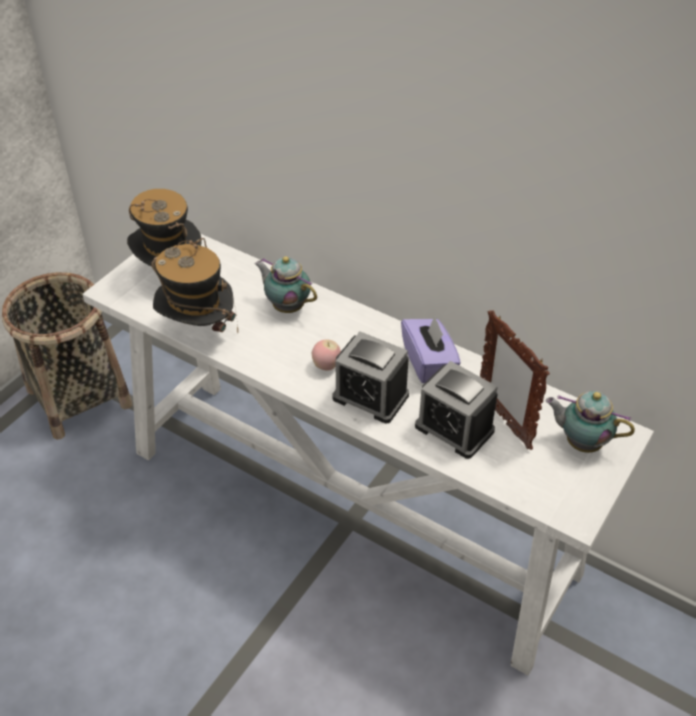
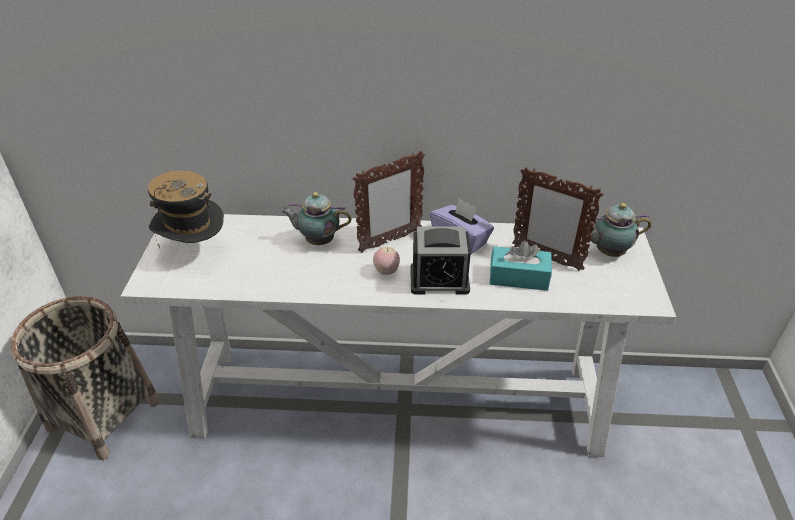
camera: 30 degrees left, 5 degrees down
hat [151,238,238,332] -> none
alarm clock [415,361,498,459] -> turquoise tissue box [490,241,552,291]
none -> picture frame [352,151,425,253]

